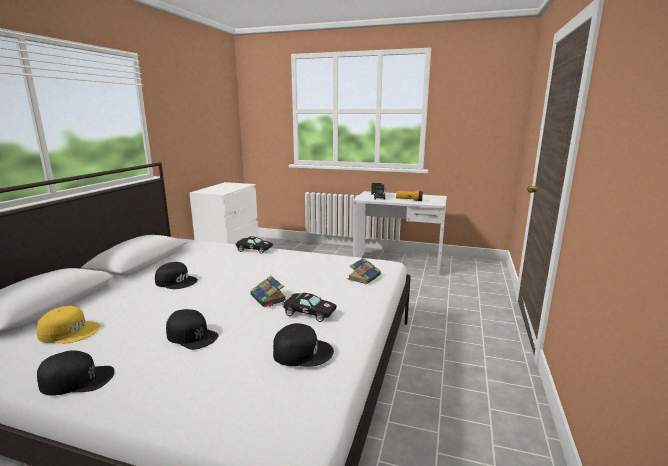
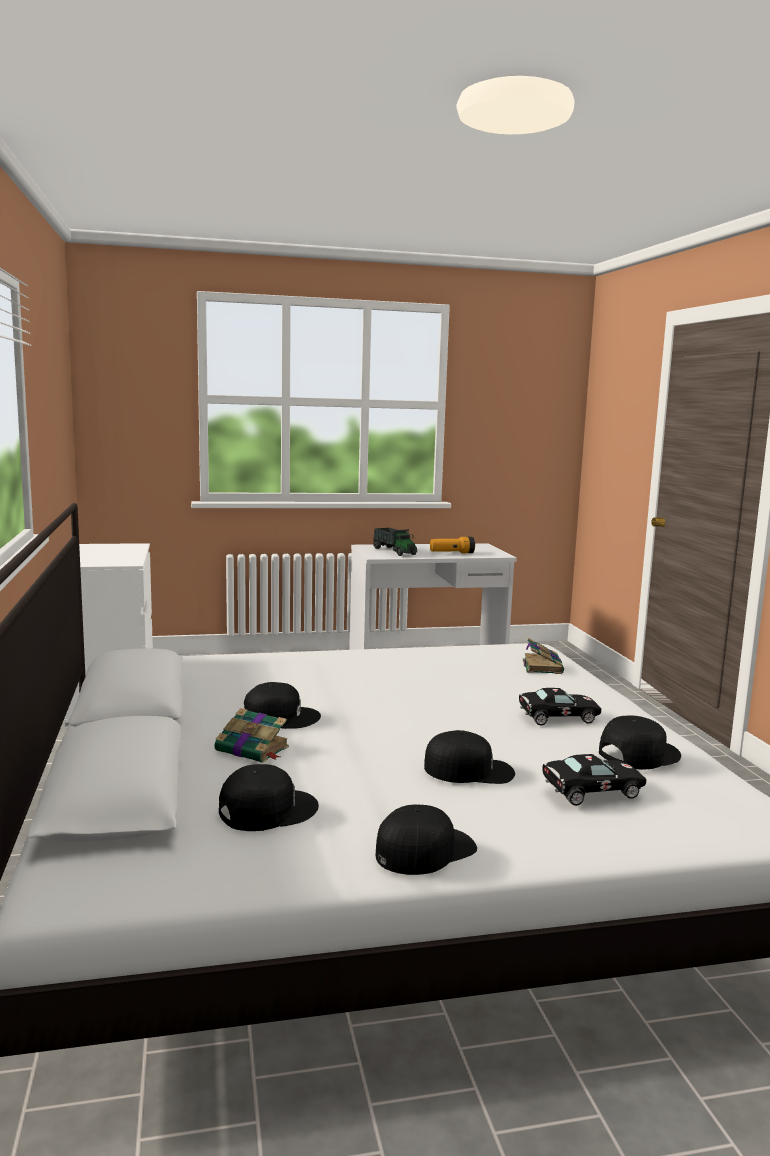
camera: 30 degrees left, 5 degrees down
yellow cap [36,306,100,343] -> black cap [219,764,319,831]
black toy car [236,236,273,254] -> black toy car moved to [542,754,646,806]
book [250,276,286,307] -> book moved to [214,708,289,763]

